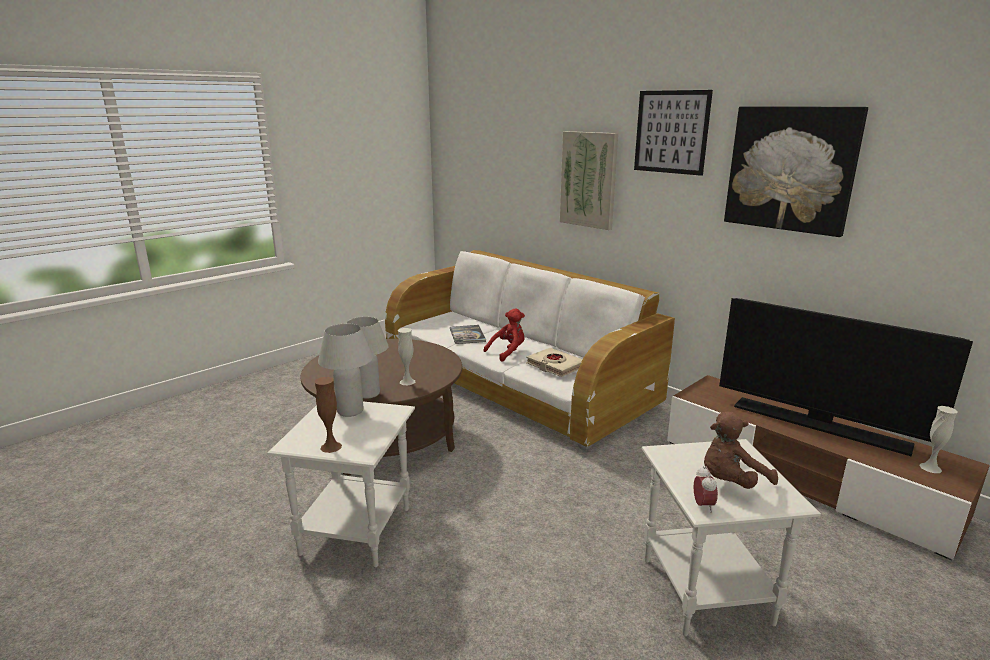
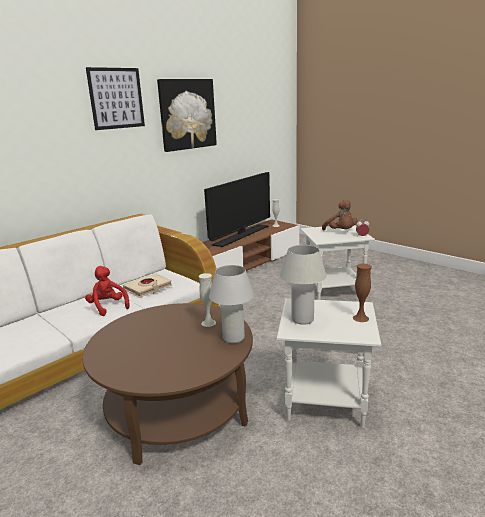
camera: 90 degrees left, 0 degrees up
book [450,325,486,344] -> none
picture [560,131,618,230] -> none

